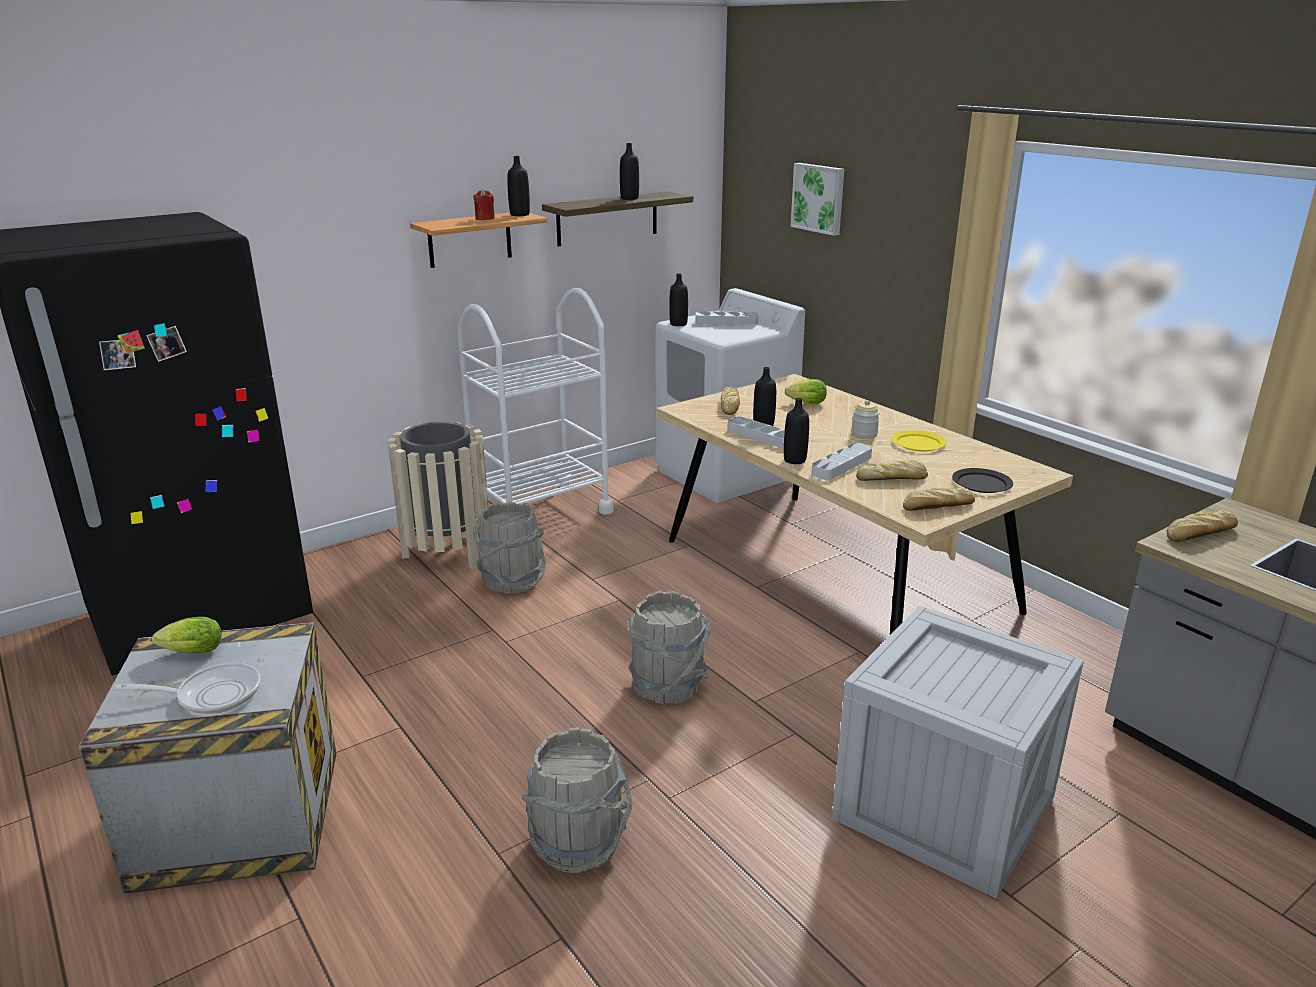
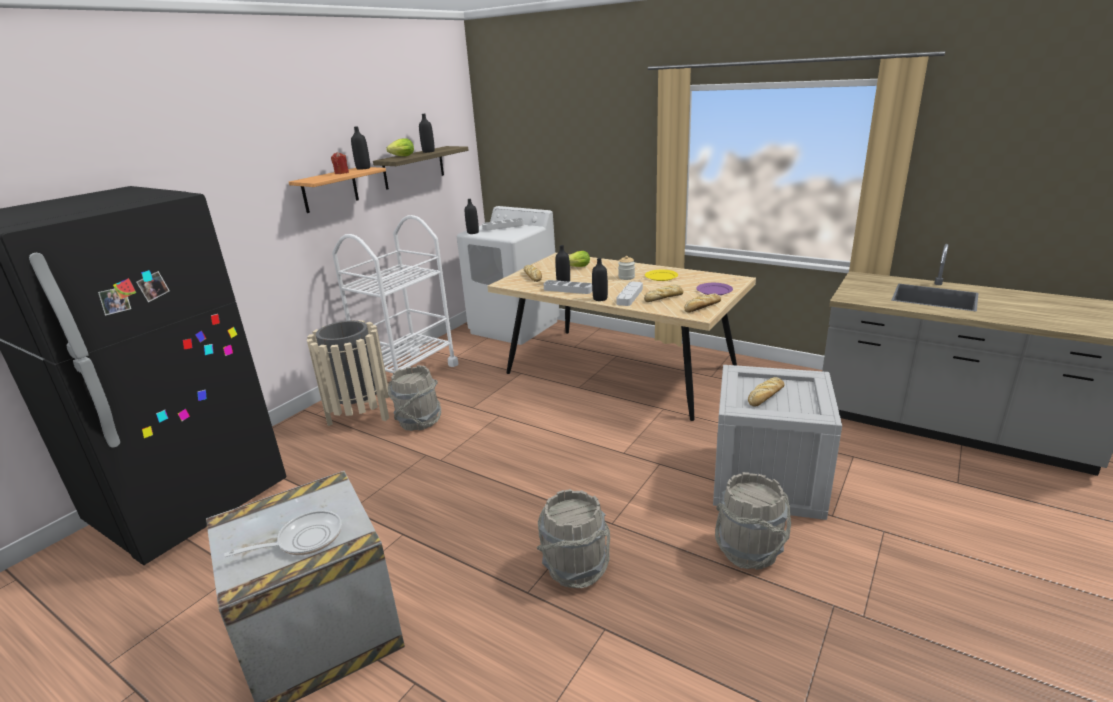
camera: 20 degrees left, 0 degrees up
lettuce [152,617,222,653] -> lettuce moved to [386,138,414,156]
grey bucket [627,591,711,704] -> grey bucket moved to [715,472,791,570]
picture [790,163,844,236] -> none
black plate [952,468,1013,493] -> purple plate [696,283,733,295]
bread [1167,510,1238,542] -> bread moved to [748,377,785,407]

